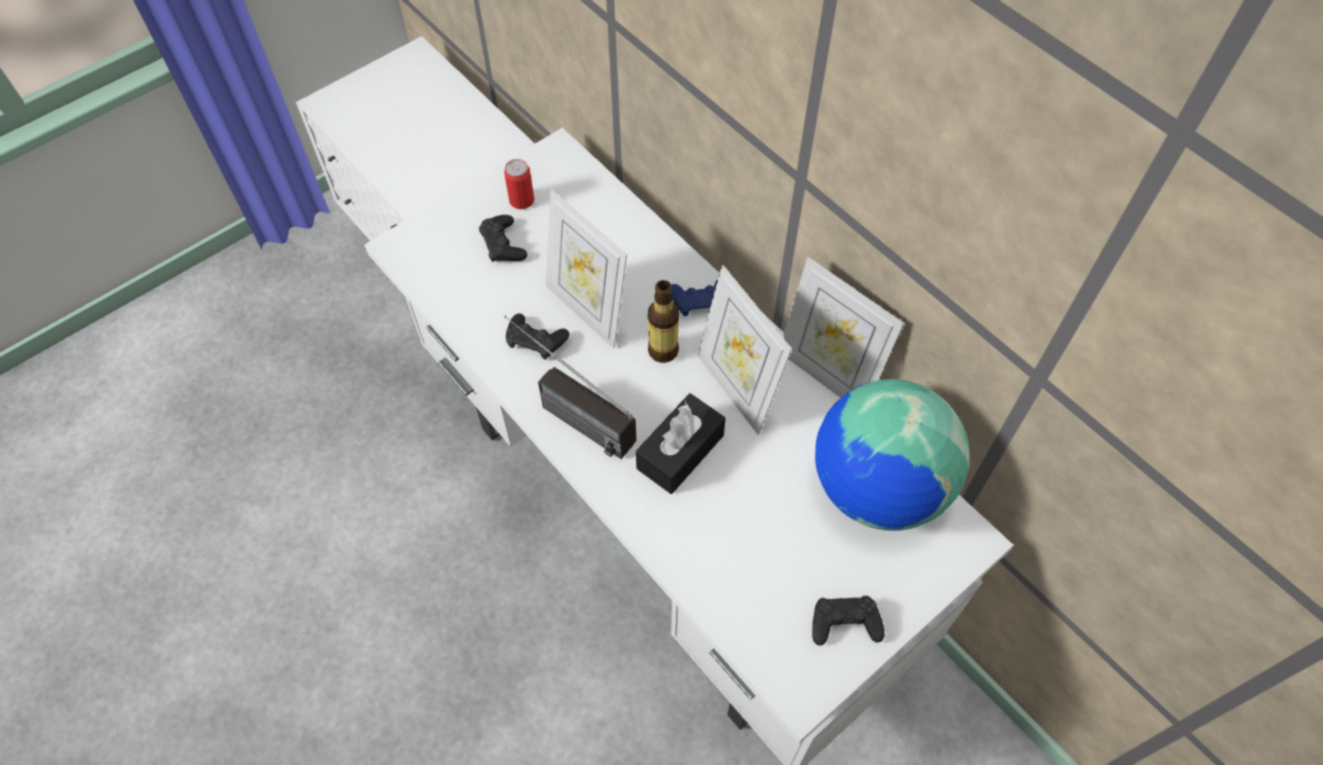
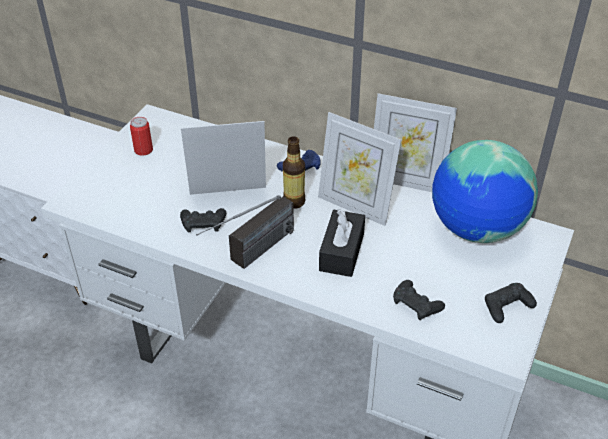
camera: 25 degrees left, 15 degrees down
black game controller [479,215,528,262] -> black game controller moved to [393,280,445,320]
radio [504,316,636,459] -> radio turned 60 degrees counterclockwise [196,195,294,269]
picture frame [546,189,627,349] -> picture frame turned 150 degrees clockwise [181,121,266,195]

